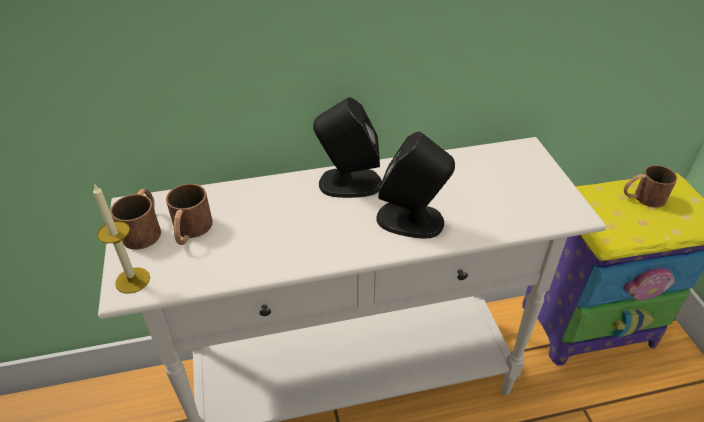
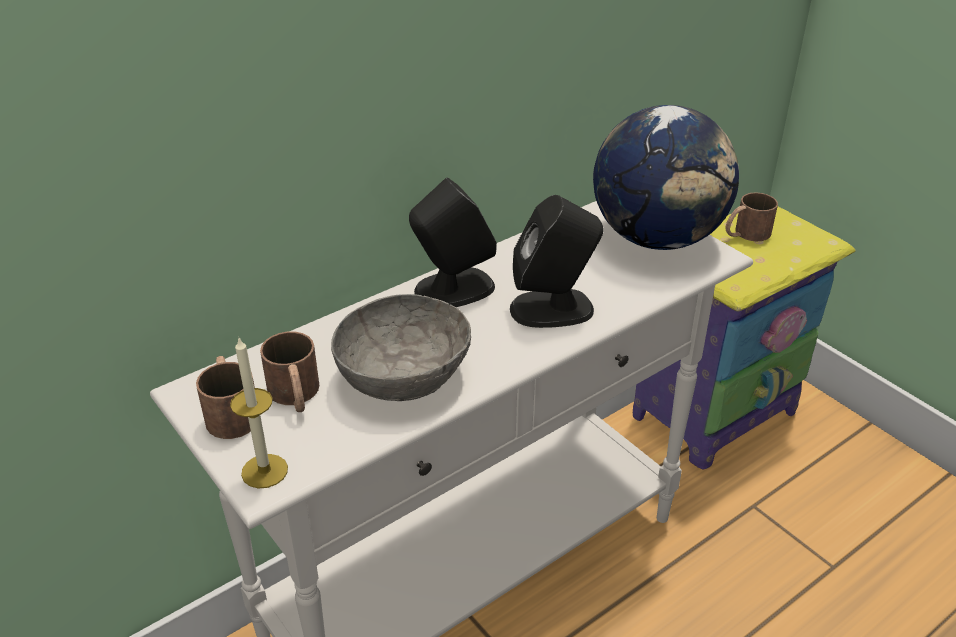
camera: 25 degrees left, 5 degrees down
none -> grey bowl [331,294,471,401]
none -> globe [593,105,739,250]

